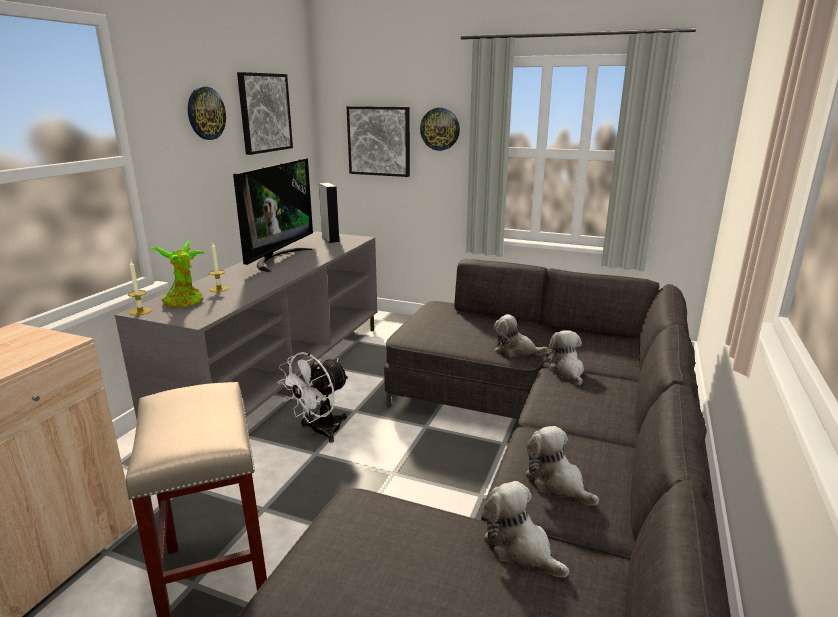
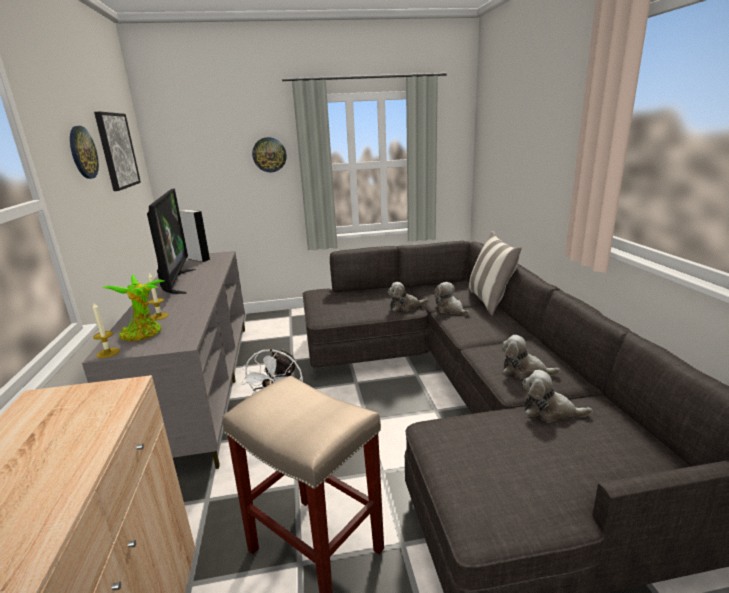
camera: 30 degrees left, 0 degrees up
picture [346,106,410,177] -> none
none -> pillow [468,231,522,316]

